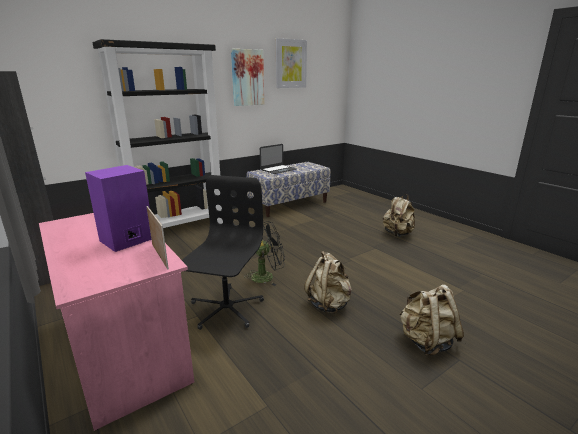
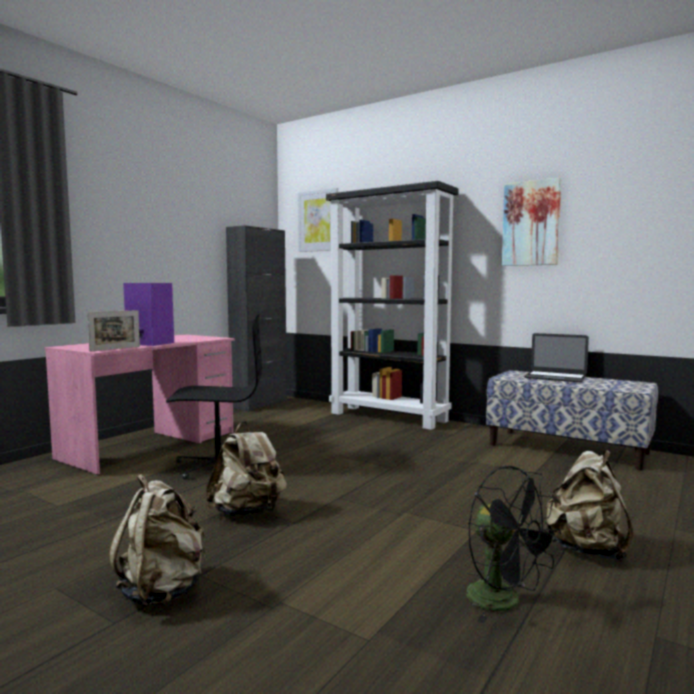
camera: 70 degrees right, 15 degrees down
black fan [245,221,285,286] -> black fan moved to [466,466,561,623]
picture [276,38,307,88] -> picture moved to [298,188,338,252]

